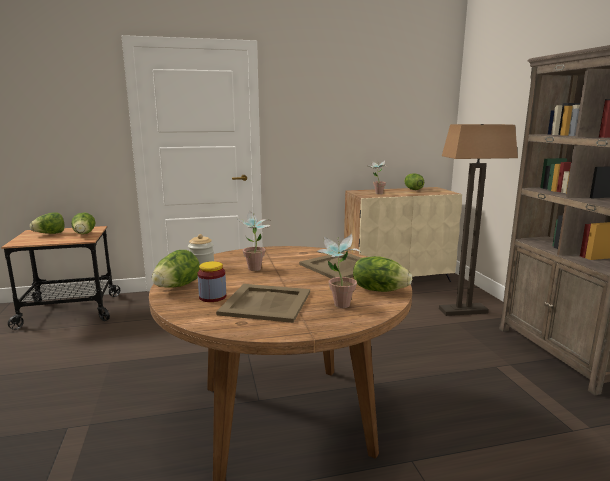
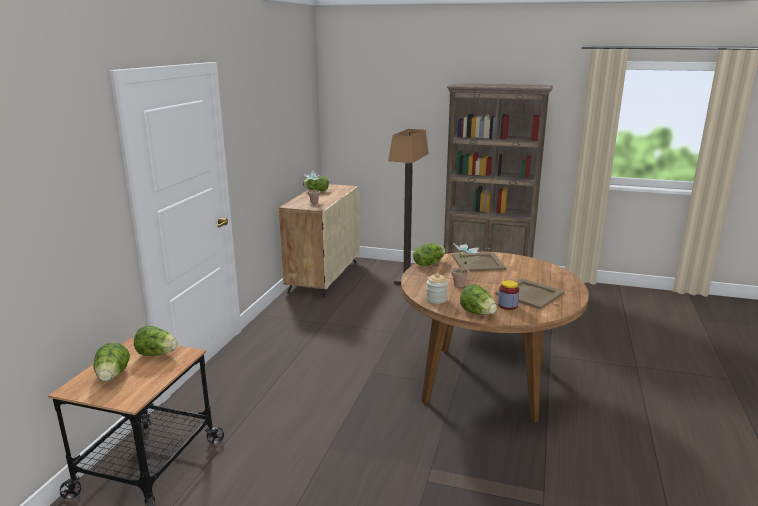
camera: 60 degrees left, 5 degrees up
potted plant [317,233,362,308] -> none
lettuce [353,256,412,292] -> lettuce moved to [413,243,446,266]

